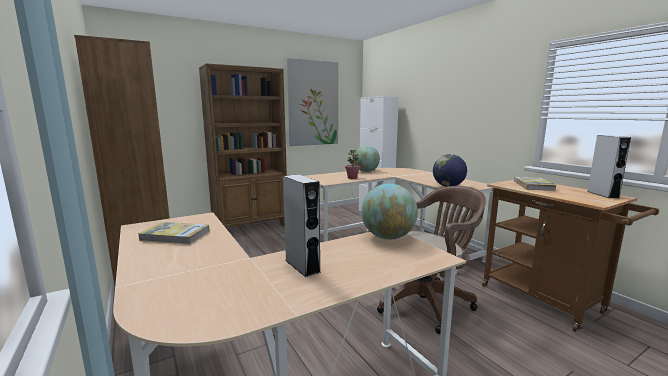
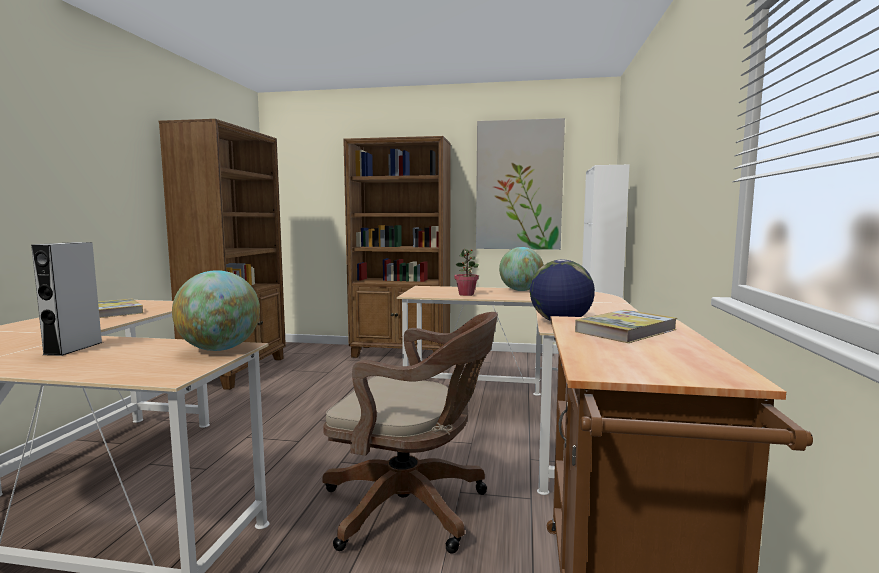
camera: 40 degrees right, 5 degrees down
grey speaker [587,135,631,198] -> none

